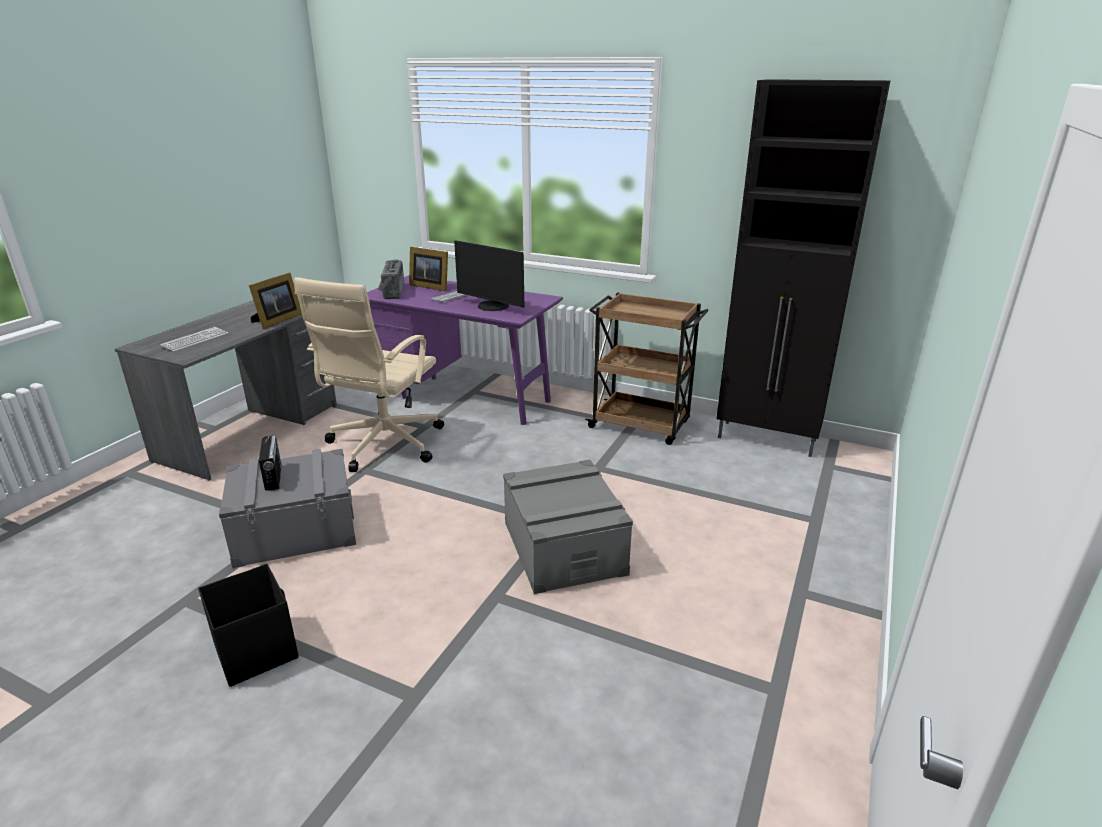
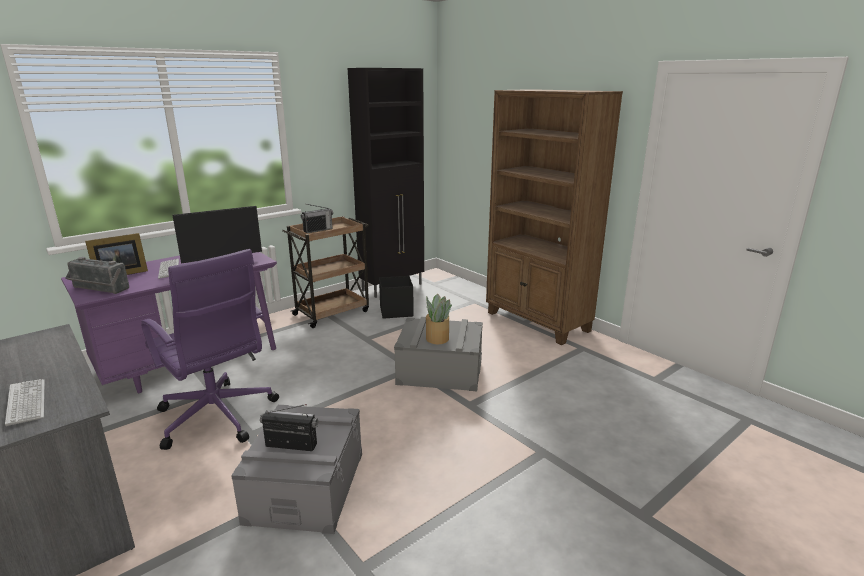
camera: 65 degrees left, 5 degrees down
black storage box [198,564,299,687] -> black storage box moved to [379,276,414,319]
picture frame [249,273,302,329] -> none
beige office chair [294,277,444,472] -> purple office chair [141,249,279,450]
none -> radio [301,204,333,233]
none -> potted plant [426,294,452,344]
none -> brown bookcase [486,89,623,345]

